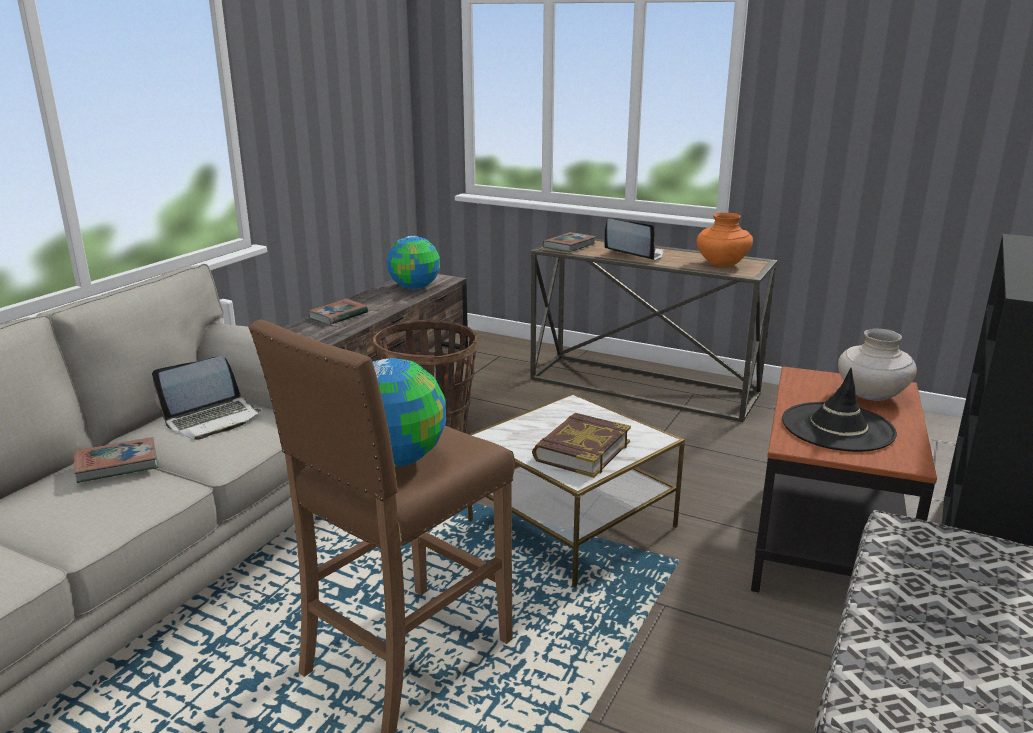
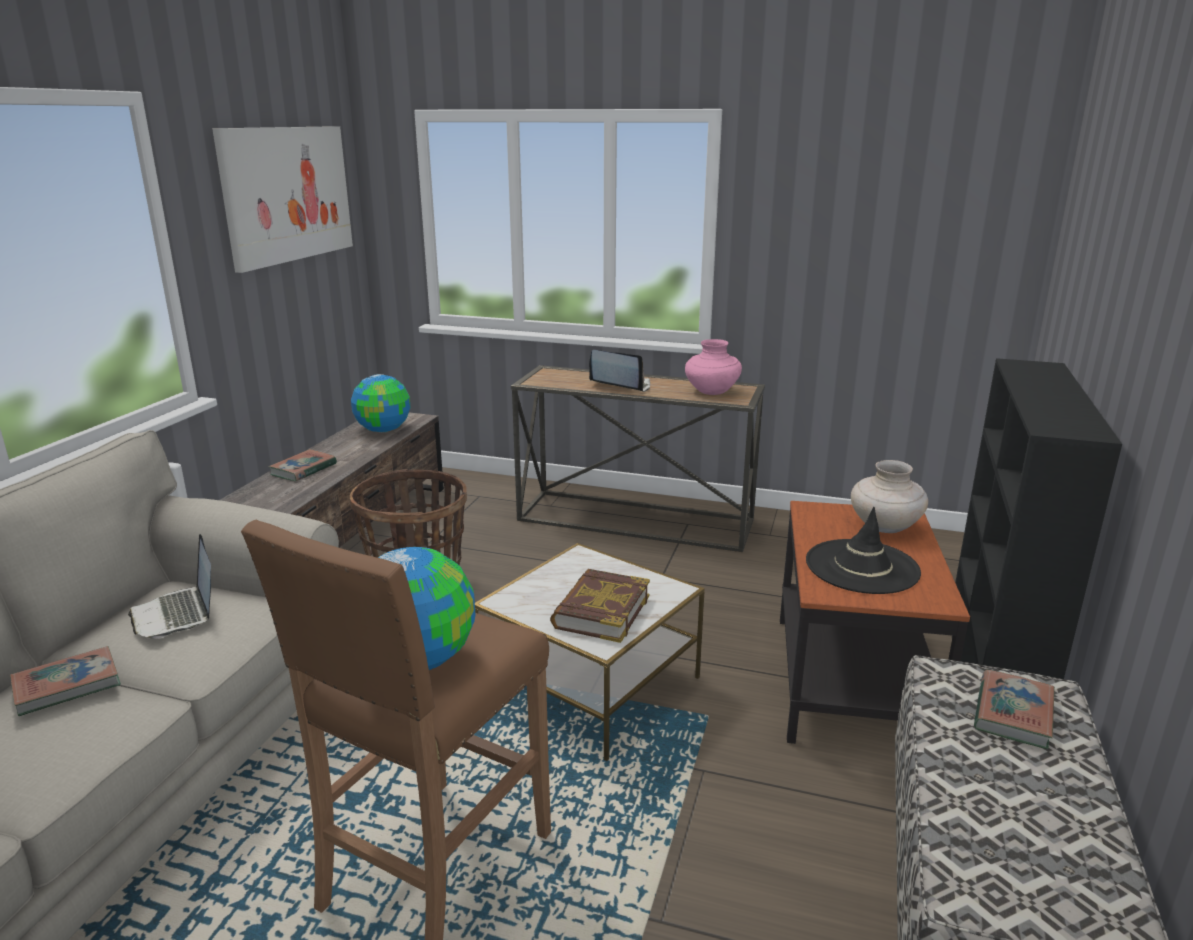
camera: 10 degrees left, 0 degrees up
laptop [152,356,262,440] -> laptop turned 105 degrees clockwise [128,534,211,639]
book [542,232,596,252] -> book moved to [974,670,1055,749]
orange vase [696,213,753,267] -> pink vase [685,339,742,395]
none -> picture [212,126,353,273]

